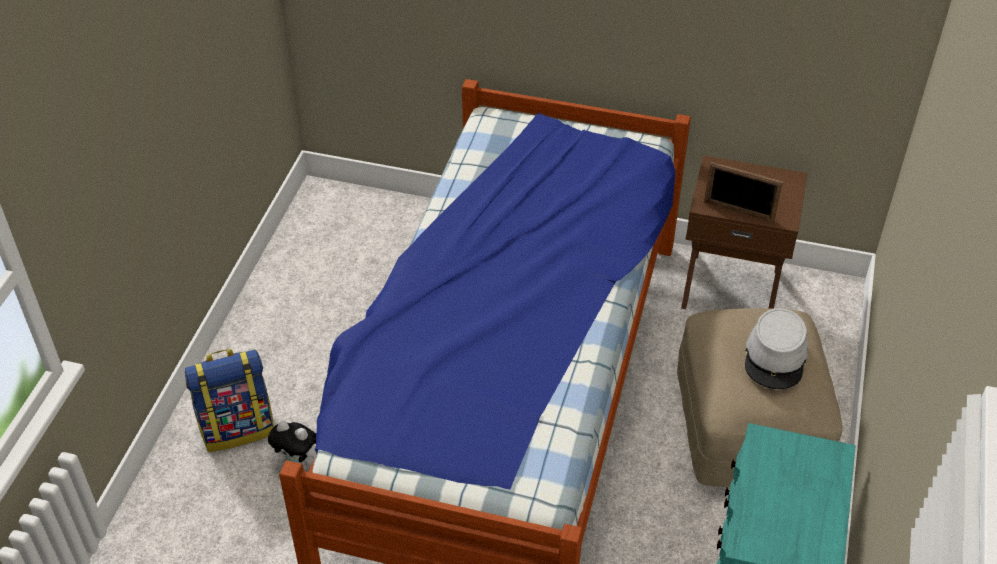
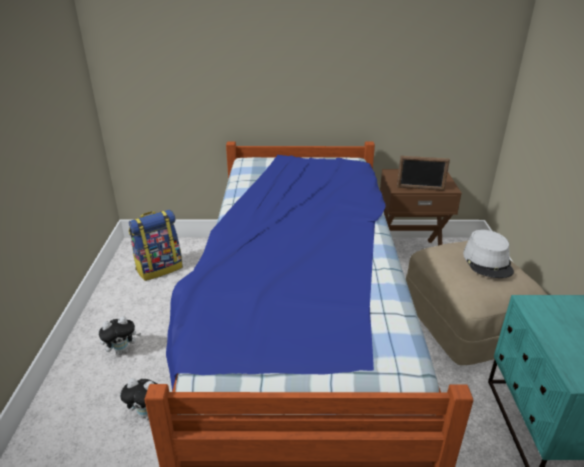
camera: 15 degrees left, 15 degrees down
backpack [185,349,274,452] -> backpack moved to [129,210,183,281]
none -> plush toy [99,316,141,355]

